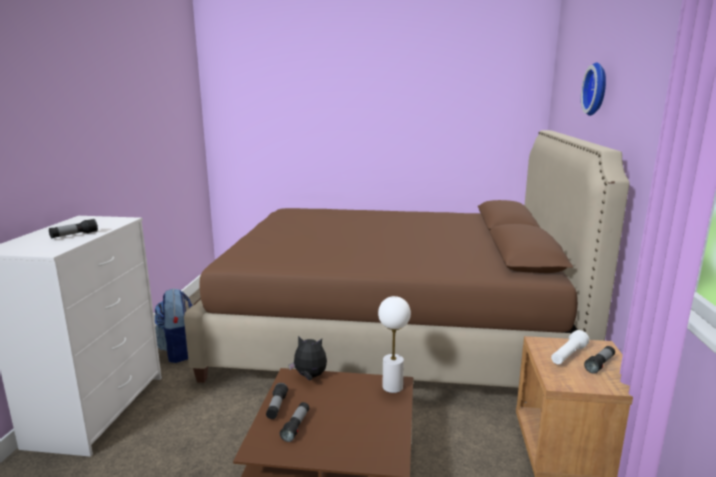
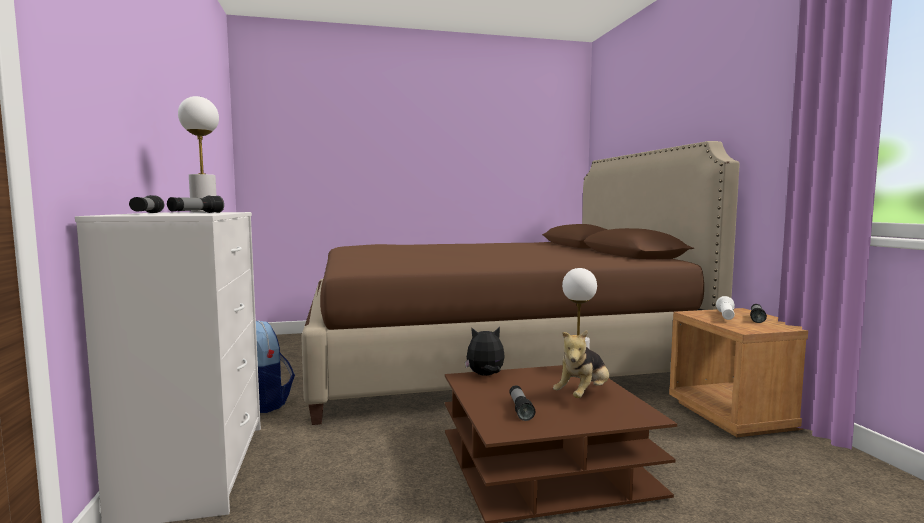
camera: 20 degrees left, 10 degrees down
flashlight [266,383,288,419] -> flashlight moved to [129,195,164,213]
wall clock [581,62,606,116] -> none
none -> white table lamp [178,96,219,212]
none -> plush toy [553,330,609,398]

